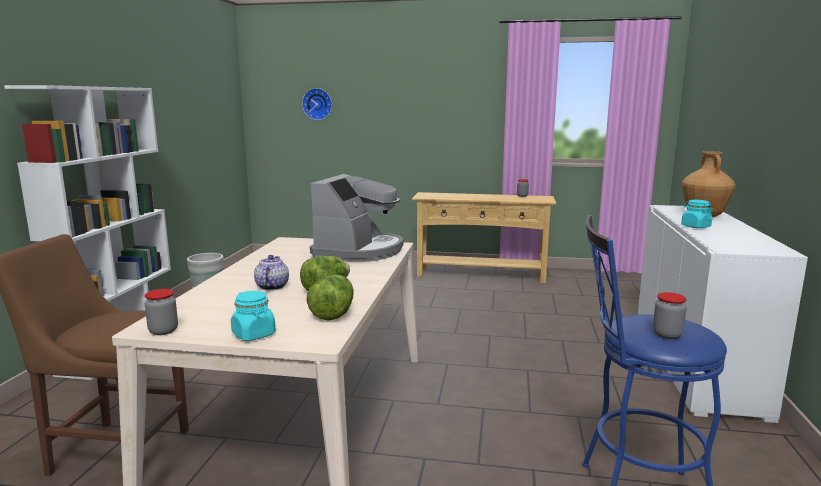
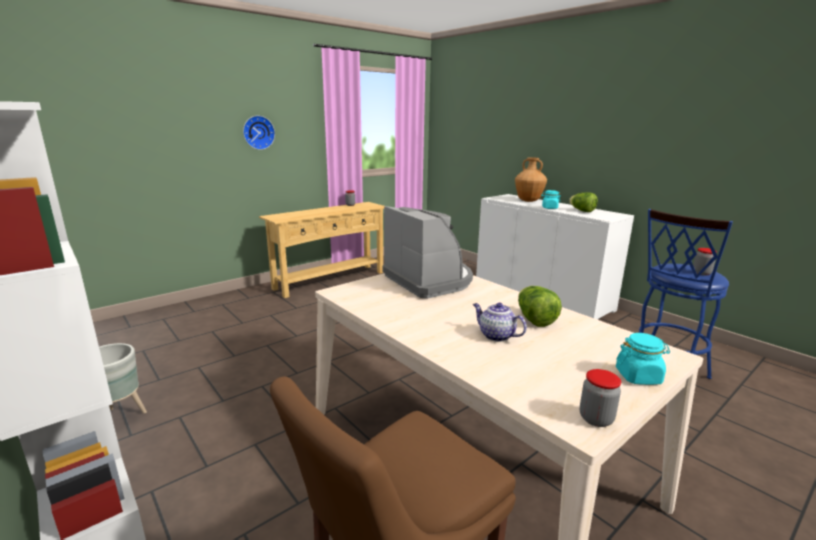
camera: 50 degrees left, 5 degrees up
wall clock [302,88,332,120] -> wall clock moved to [243,115,275,150]
lettuce [307,274,354,321] -> lettuce moved to [569,192,598,212]

